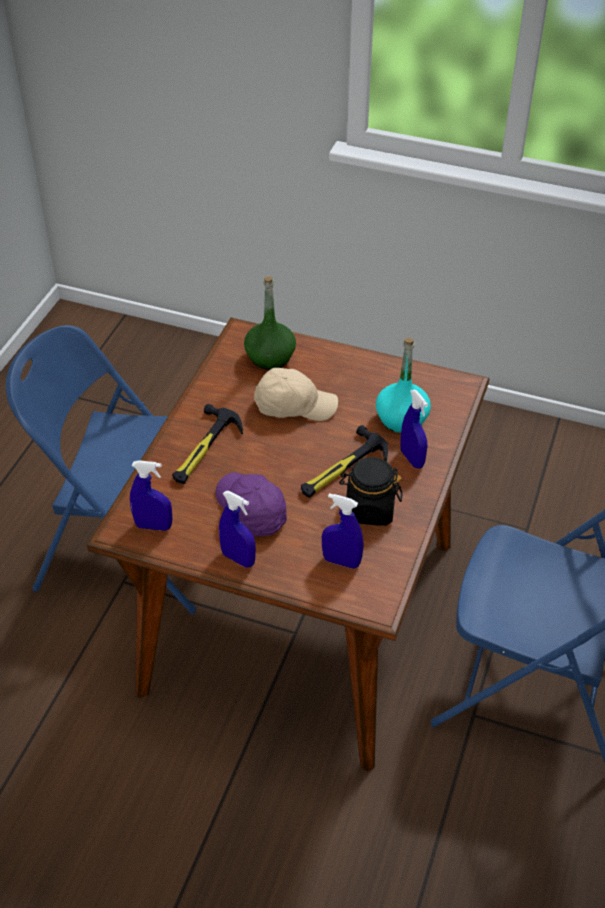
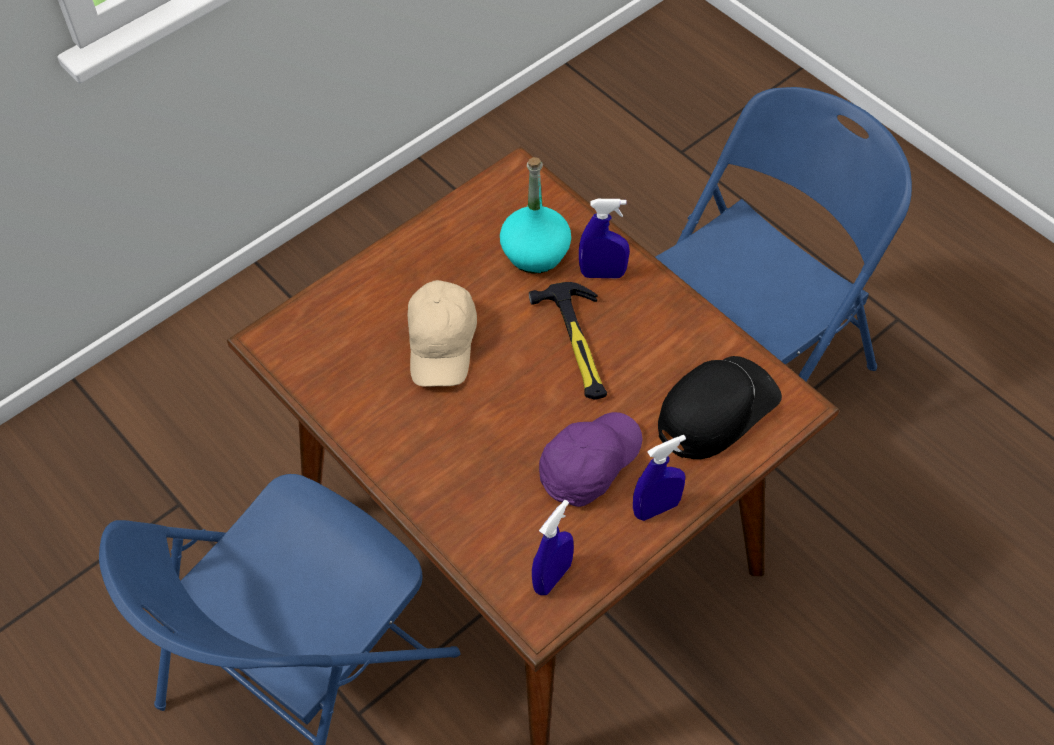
camera: 60 degrees left, 10 degrees up
hammer [172,404,243,484] -> none
purple cap [215,473,287,537] -> purple cap turned 135 degrees clockwise [539,412,642,507]
green bottle [244,276,296,370] -> none
beige cap [254,368,338,421] -> beige cap turned 150 degrees clockwise [408,280,477,387]
blue spray bottle [322,493,363,569] -> black cap [658,356,782,459]
black jar [339,457,403,526] -> none

